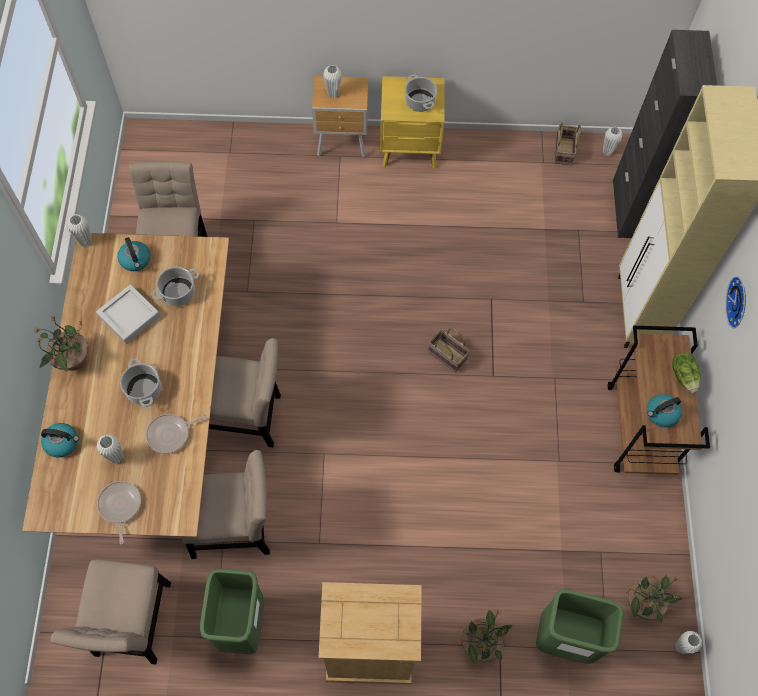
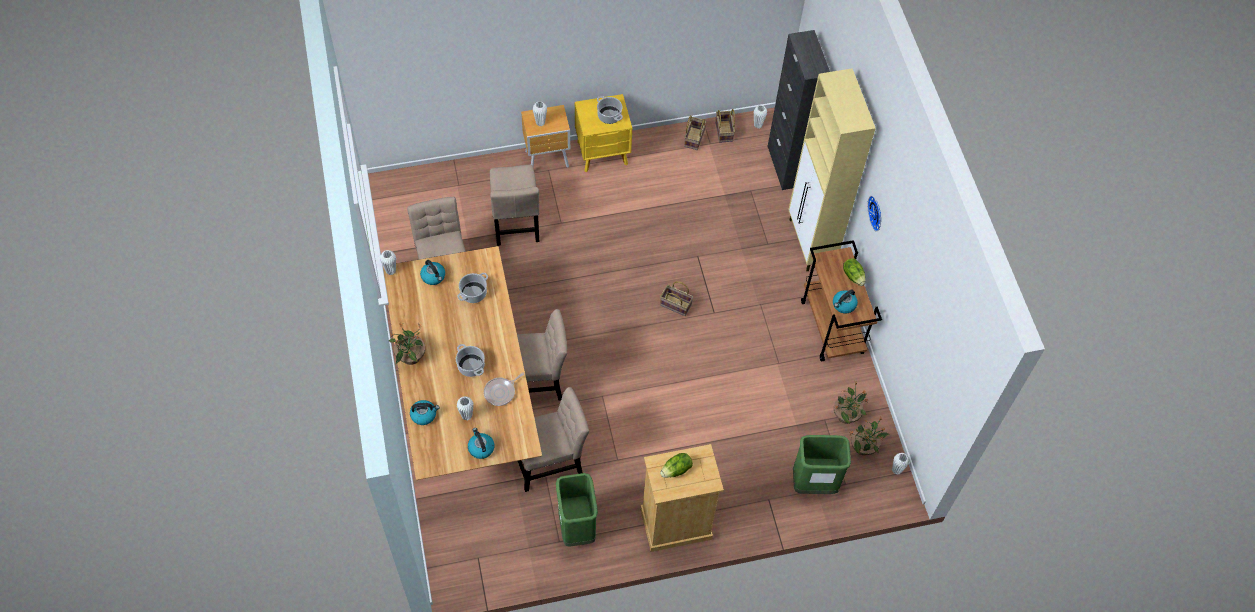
camera: 15 degrees left, 5 degrees down
beige chair [51,560,171,665] -> beige chair moved to [490,165,539,246]
grey tray [96,284,160,344] -> none
frying pan [97,481,141,544] -> kettle [468,428,494,459]
potted plant [458,609,512,664] -> potted plant moved to [834,381,868,424]
none -> lettuce [660,453,693,478]
none -> basket [684,115,706,150]

